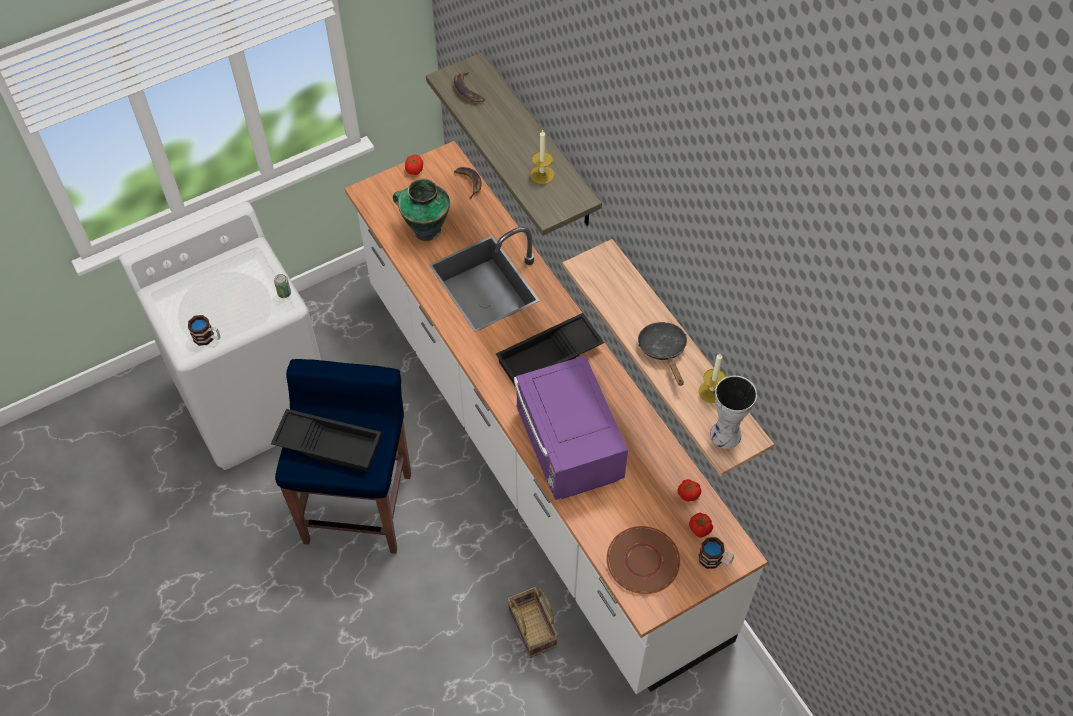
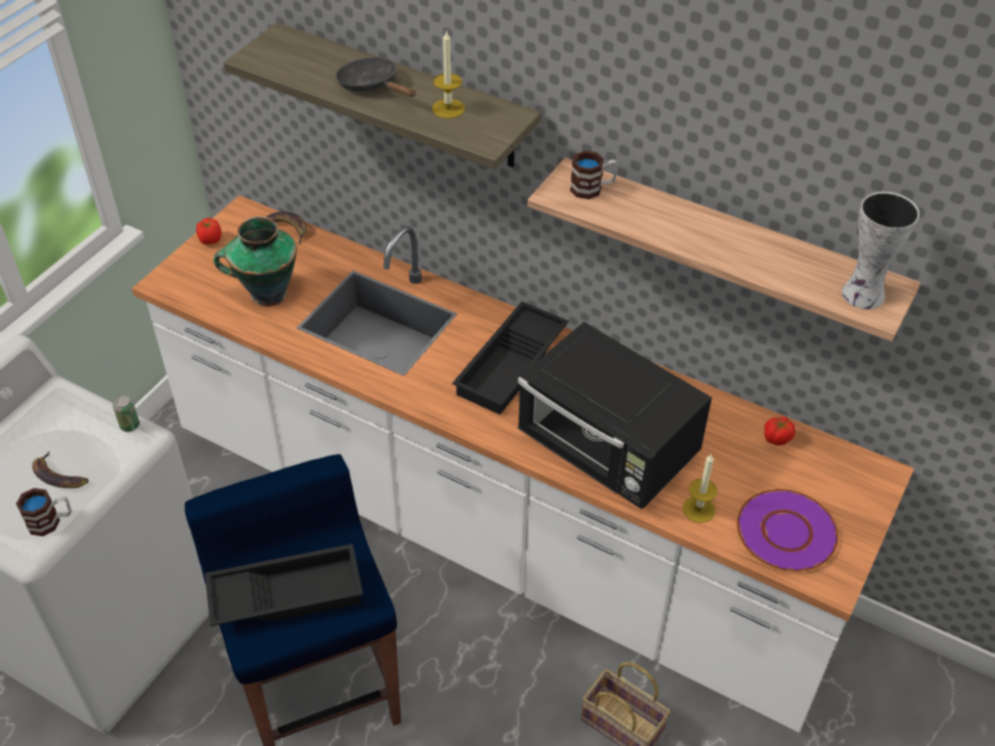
camera: 30 degrees left, 10 degrees down
banana [454,71,485,102] -> banana moved to [32,451,89,488]
purple microwave [514,355,628,500] -> black microwave [518,322,712,509]
brown plate [606,526,680,594] -> purple plate [737,489,839,572]
black frying pan [638,322,687,386] -> black frying pan moved to [336,57,416,97]
tomato [689,513,713,538] -> none
candle [699,354,726,403] -> candle moved to [683,454,717,523]
mug [699,537,734,569] -> mug moved to [570,151,618,199]

